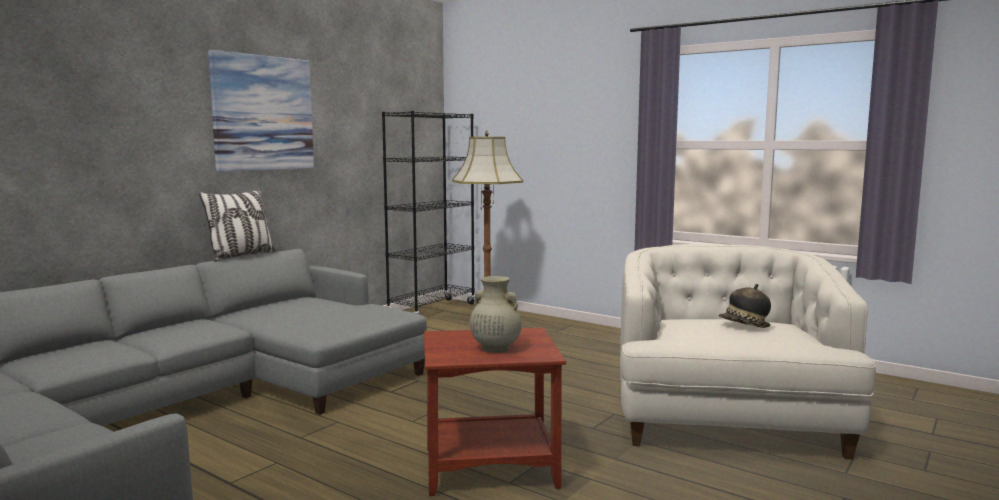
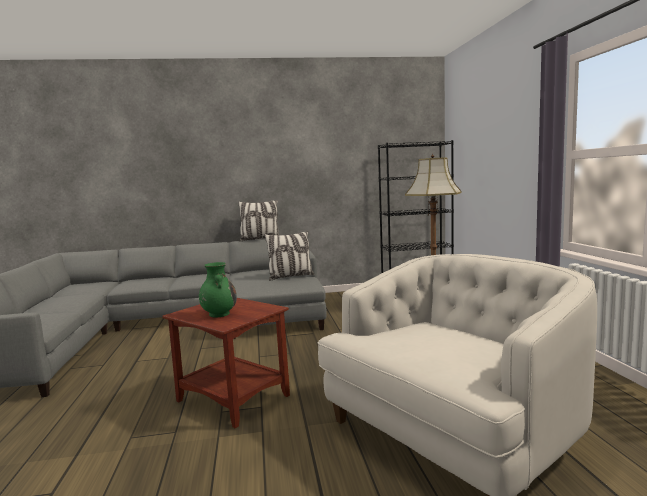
camera: 45 degrees right, 0 degrees up
picture [208,50,314,172] -> none
beige vase [470,276,522,353] -> green vase [199,262,237,317]
hat [719,284,771,328] -> none
none -> pillow [264,231,314,281]

